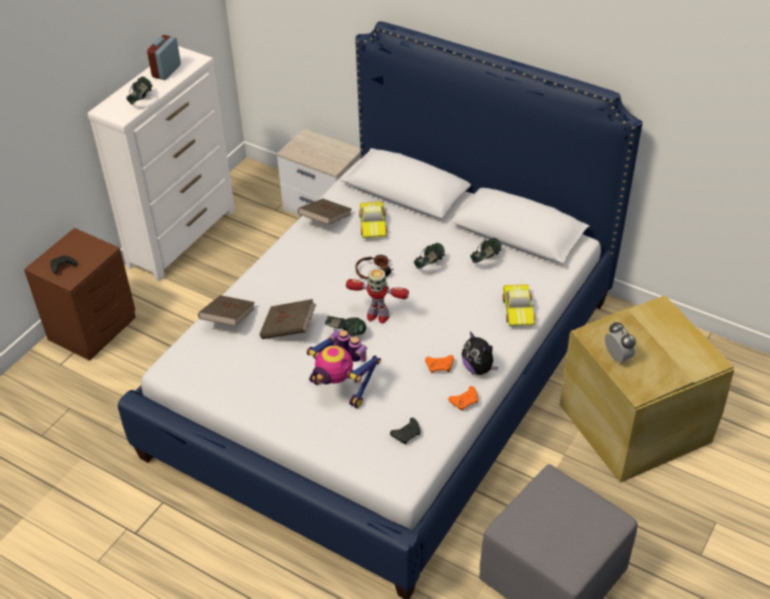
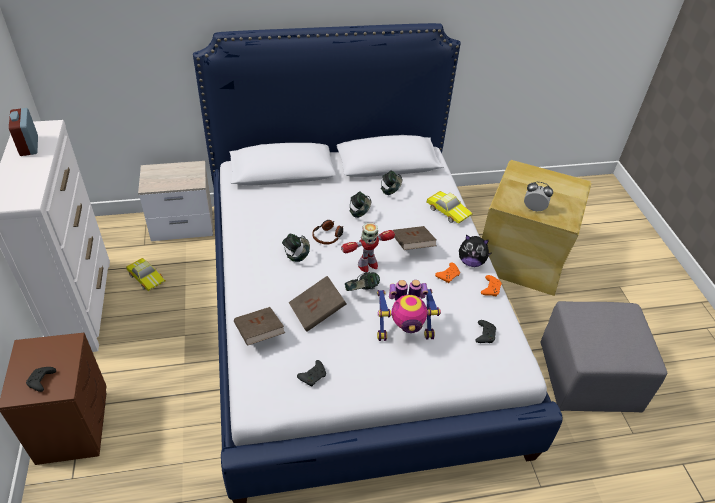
camera: 45 degrees left, 0 degrees up
headphones [126,76,153,105] -> headphones moved to [282,234,310,262]
brown book [298,199,352,225] -> brown book moved to [393,226,437,250]
toy car [359,202,387,238] -> toy car moved to [126,258,166,291]
none -> black game controller [297,360,326,386]

